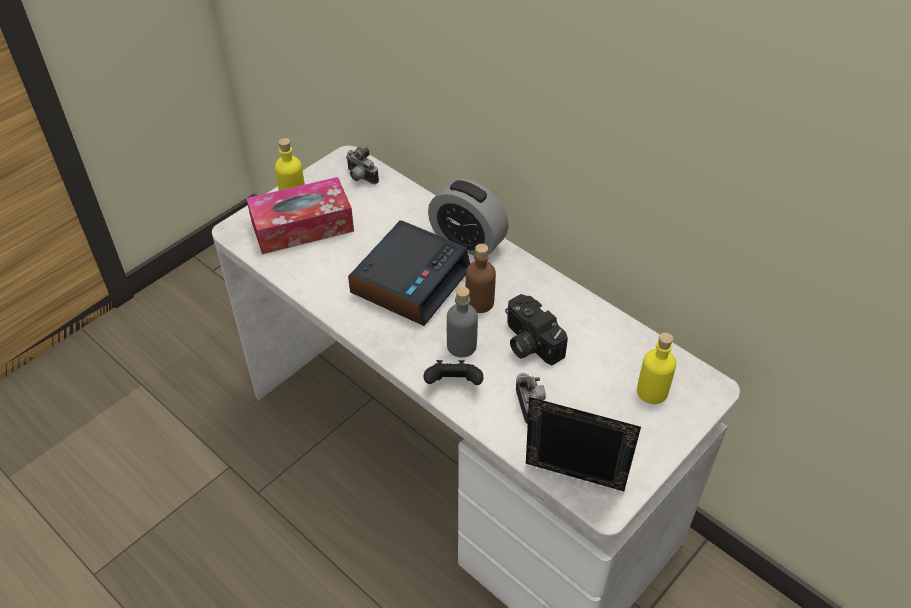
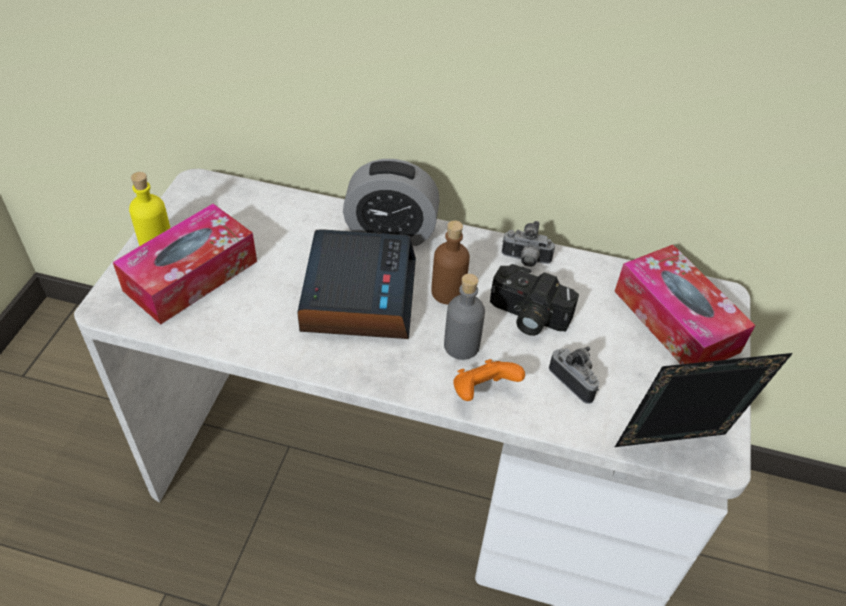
camera: 30 degrees left, 0 degrees up
camera [346,147,379,184] -> camera moved to [502,221,555,267]
black game controller [424,360,483,385] -> orange game controller [453,359,525,401]
yellow bottle [637,332,676,404] -> tissue box [615,245,756,364]

